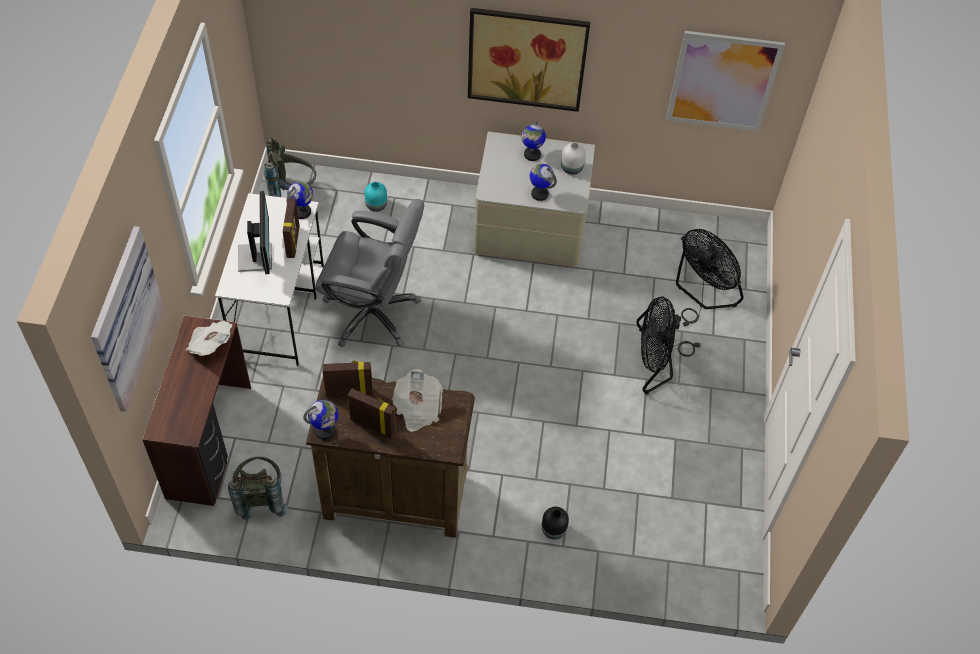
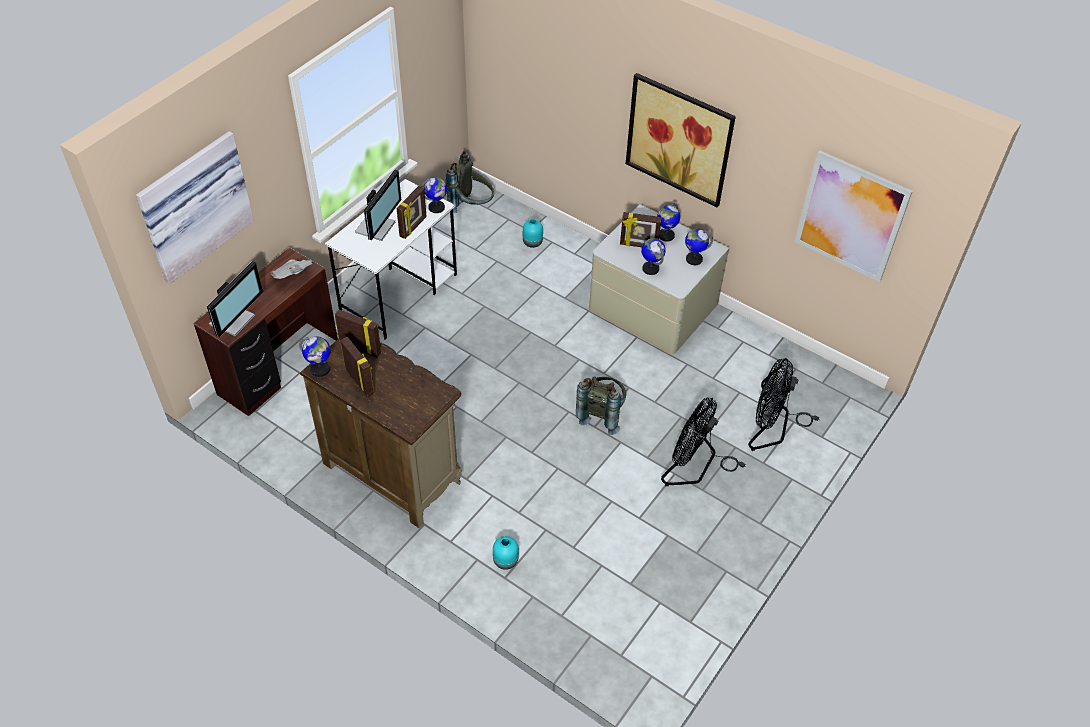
camera: 30 degrees right, 5 degrees down
grey backpack [228,457,288,520] -> grey backpack moved to [576,377,626,435]
grey office chair [315,199,425,347] -> none
newspaper [392,369,443,432] -> none
black vase [542,507,569,540] -> turquoise vase [493,536,519,570]
white vase [561,142,586,175] -> globe [685,229,713,265]
black fan [676,229,744,326] -> black fan turned 150 degrees counterclockwise [749,358,819,451]
none -> monitor [207,261,263,337]
none -> picture frame [620,212,662,247]

